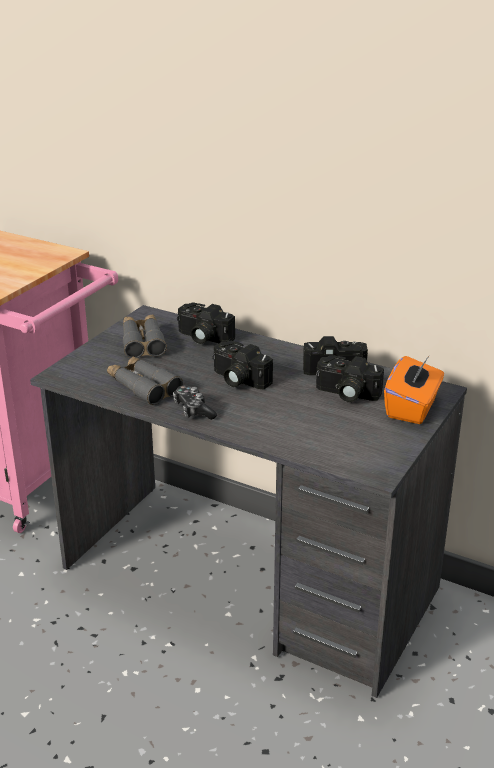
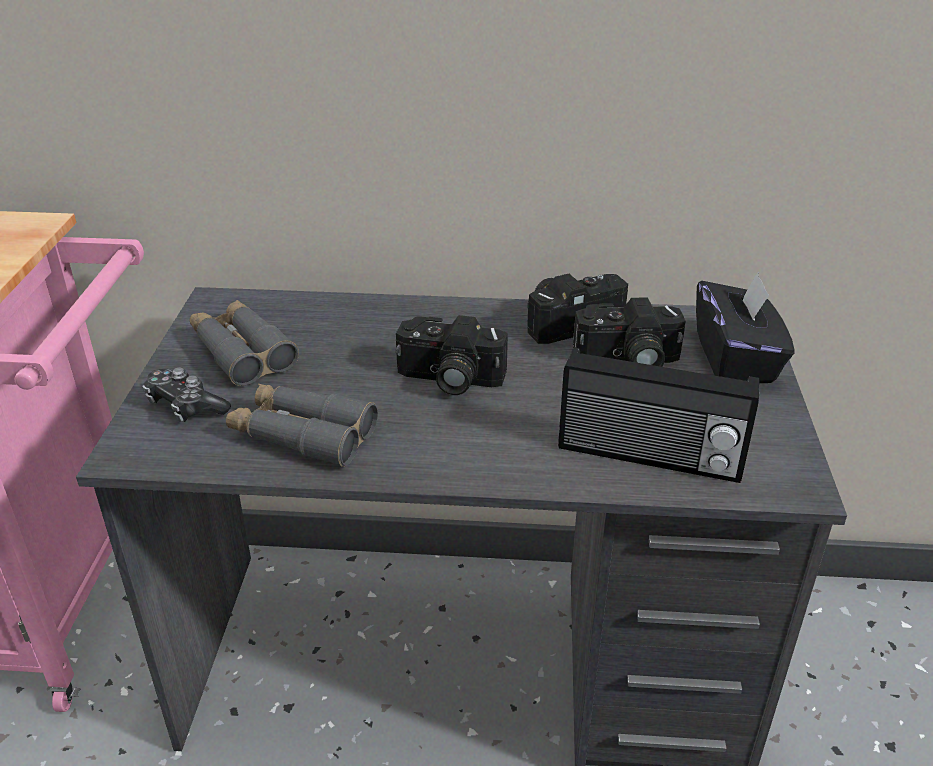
camera: 25 degrees left, 5 degrees up
game controller [173,385,217,420] -> game controller moved to [142,367,231,422]
camera [177,303,235,344] -> none
orange tissue box [384,355,444,424] -> black tissue box [696,271,795,383]
none -> radio [558,347,760,483]

